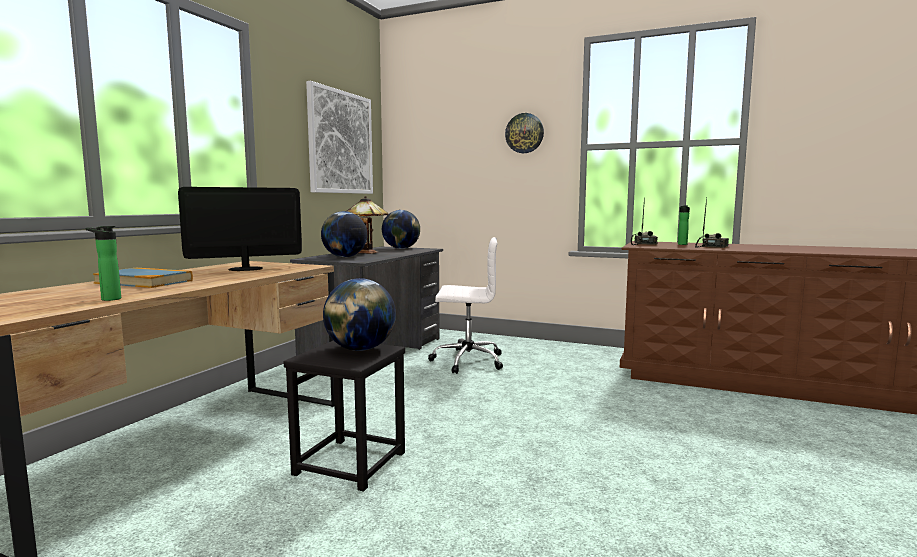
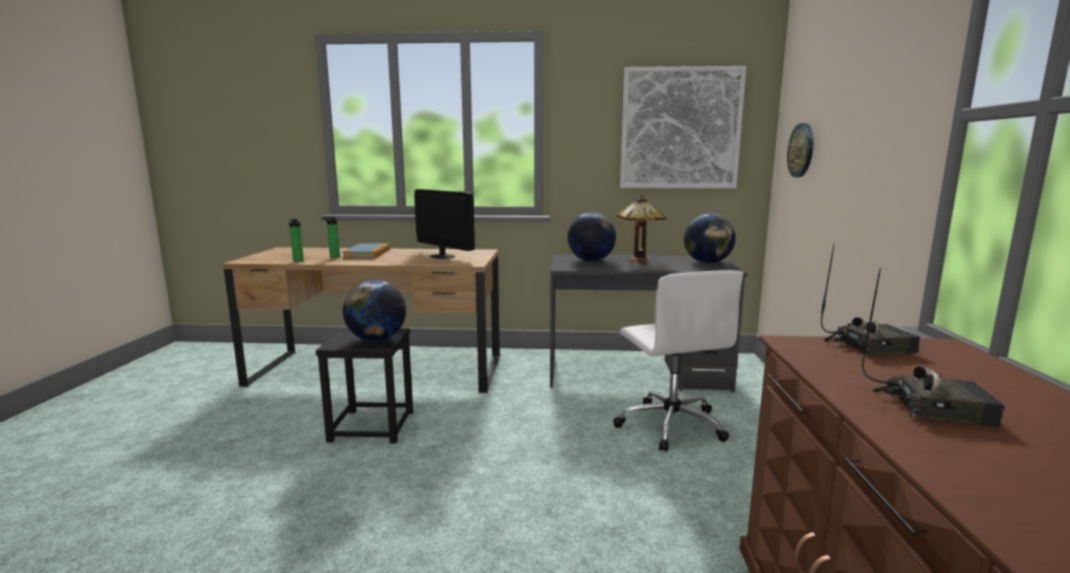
camera: 70 degrees right, 5 degrees up
wall clock [505,113,544,153] -> wall clock moved to [787,123,813,177]
bottle [678,205,690,245] -> bottle moved to [322,216,340,258]

